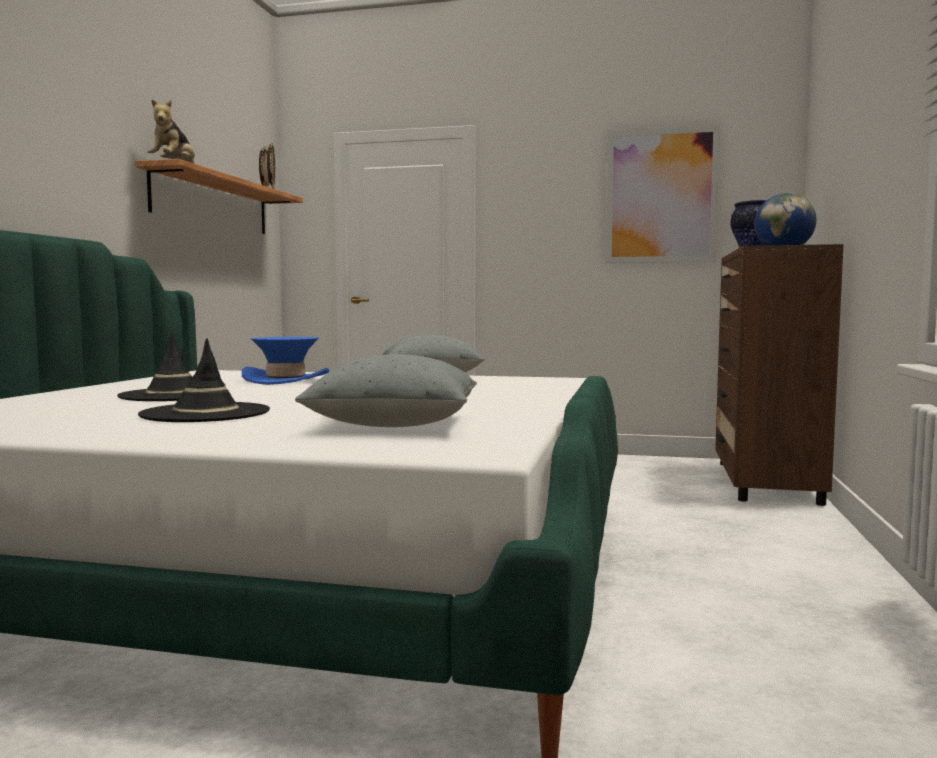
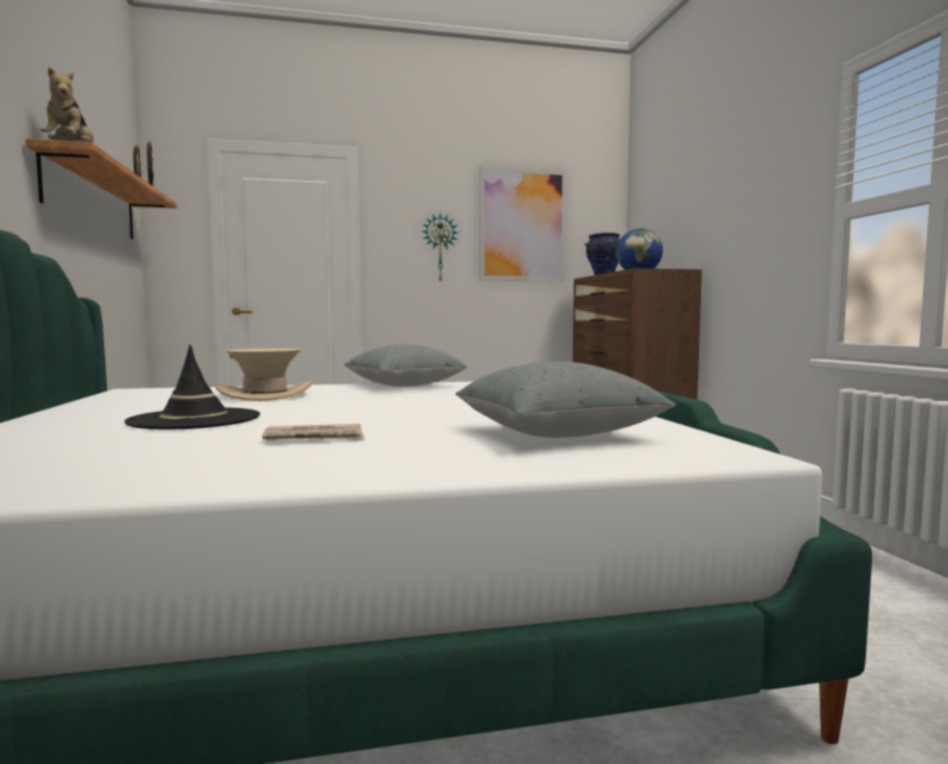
camera: 25 degrees left, 0 degrees up
black hat [138,338,270,422] -> newspaper [262,424,365,441]
blue hat [242,337,329,385] -> beige hat [215,348,313,401]
none -> wall clock [421,212,459,283]

